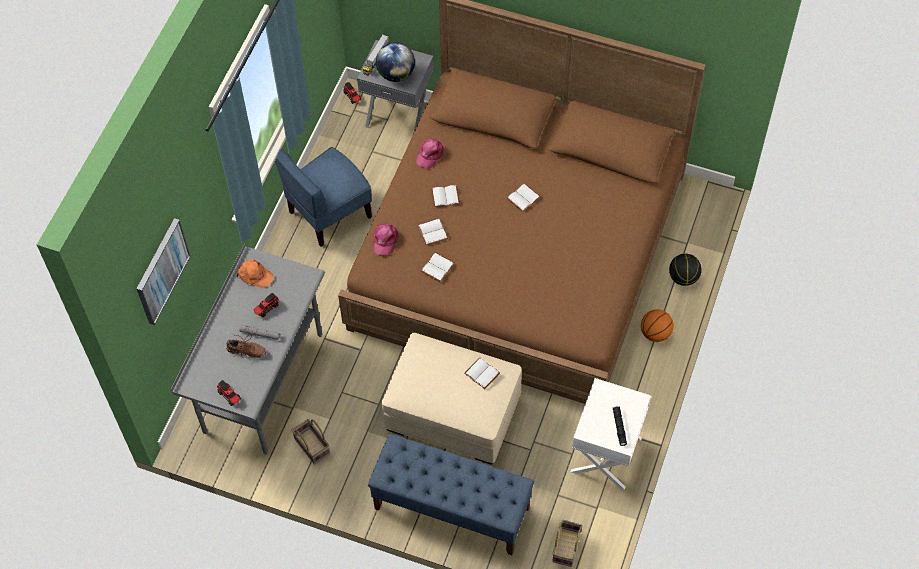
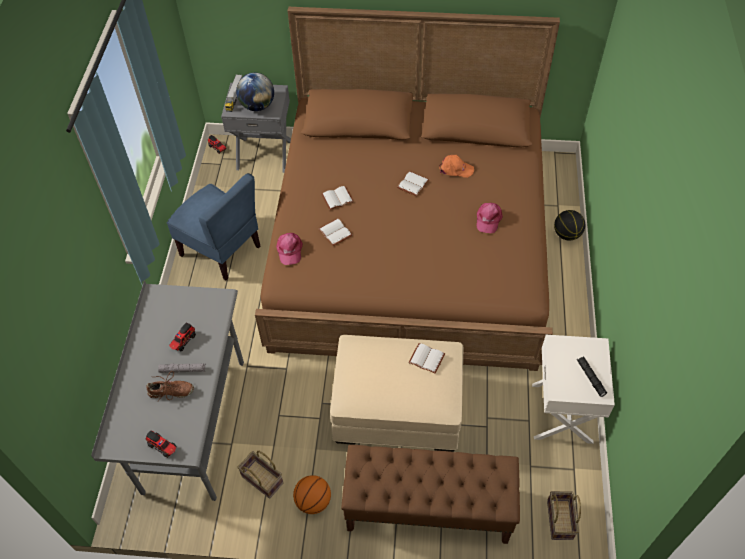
camera: 15 degrees left, 5 degrees down
picture [137,218,190,325] -> none
orange cap [236,259,274,288] -> orange cap moved to [439,155,474,178]
blue chair [275,147,372,247] -> blue chair turned 90 degrees counterclockwise [167,173,260,280]
blue bench [368,433,534,555] -> brown bench [341,445,520,544]
pink cap [416,138,444,168] -> pink cap moved to [477,203,503,233]
white book [421,252,455,282] -> none
basketball [641,309,674,342] -> basketball moved to [293,475,331,514]

